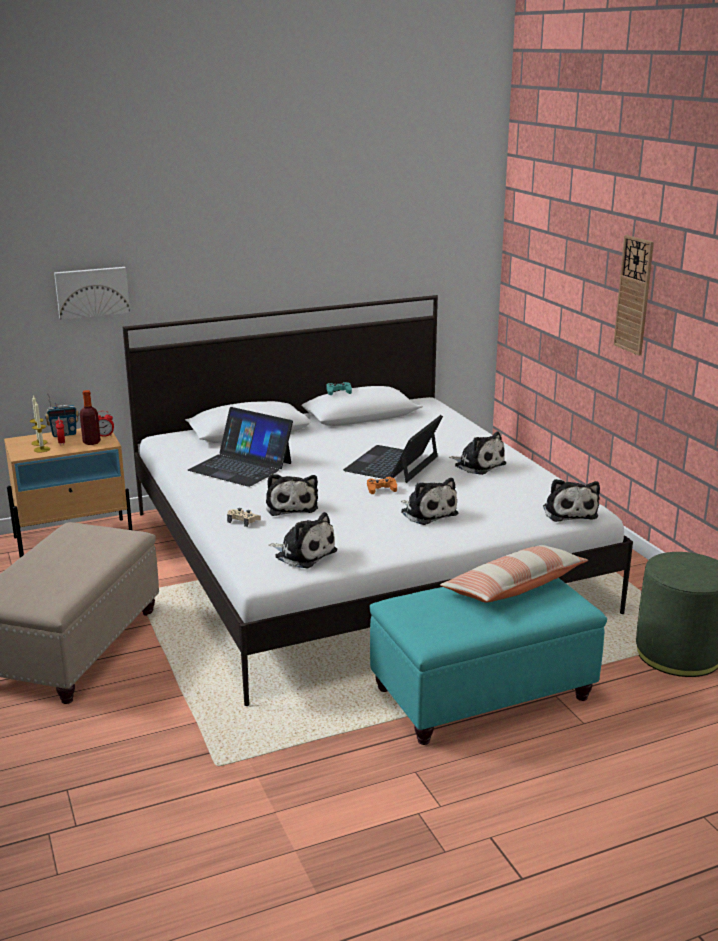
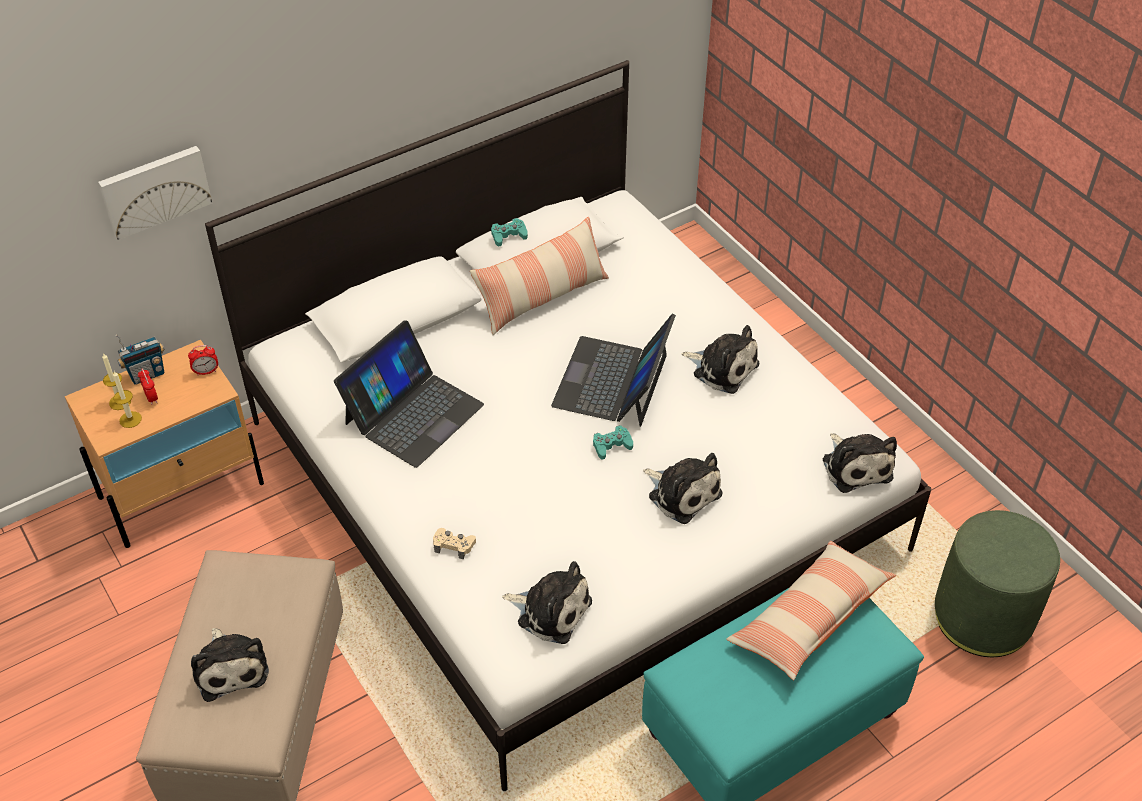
camera: 10 degrees left, 25 degrees up
bottle [80,390,101,445] -> none
laptop [188,407,293,487] -> laptop turned 75 degrees counterclockwise [334,320,484,468]
plush toy [266,474,318,516] -> plush toy moved to [191,628,269,702]
orange game controller [367,477,397,494] -> turquoise game controller [593,425,633,460]
wall clock [613,235,654,355] -> none
none -> pillow [470,216,609,335]

